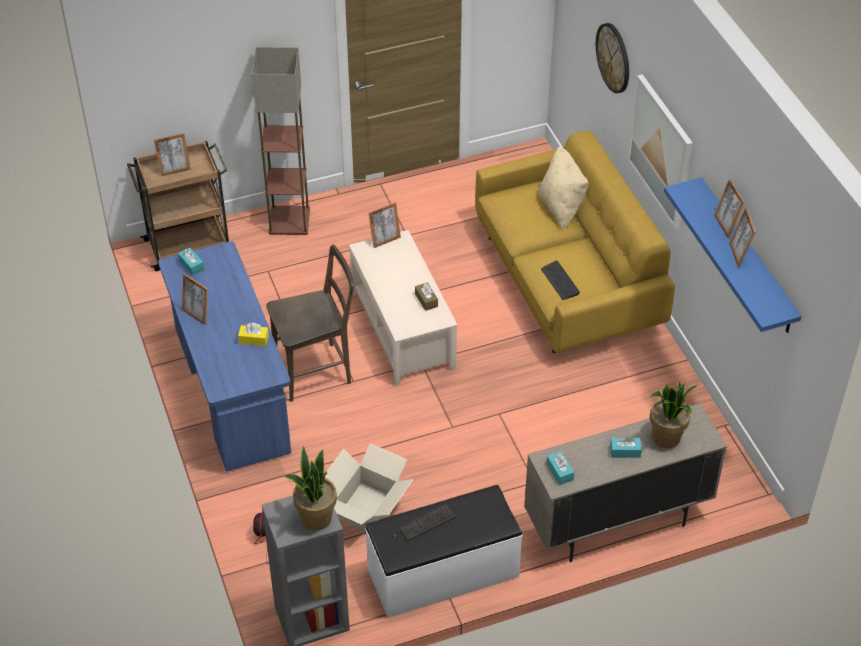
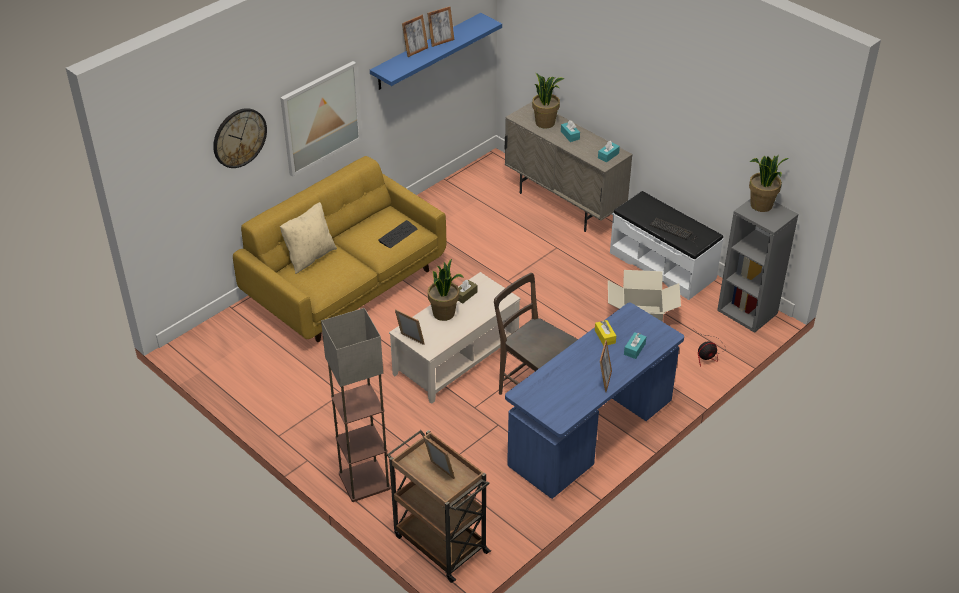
camera: 115 degrees left, 5 degrees down
turquoise tissue box [178,248,204,276] -> turquoise tissue box moved to [624,332,646,359]
none -> potted plant [428,259,464,321]

